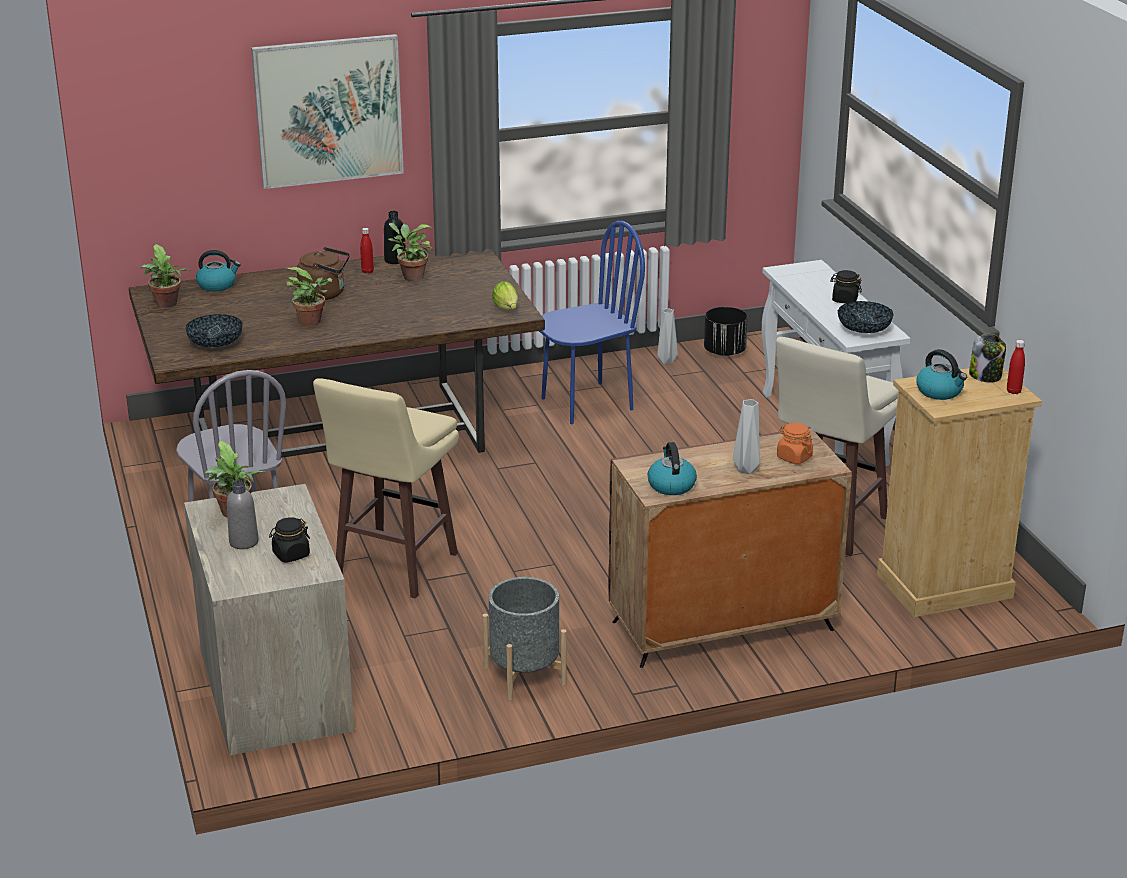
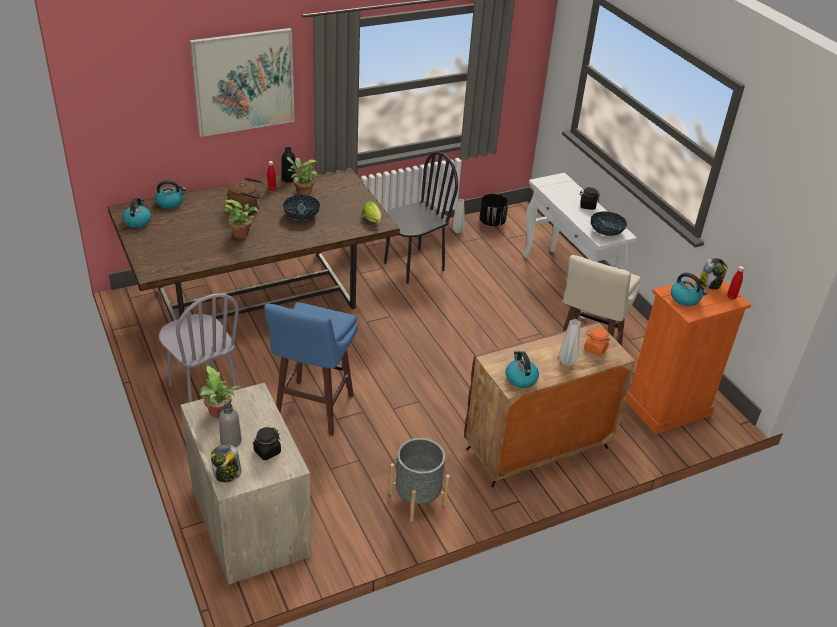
camera: 10 degrees left, 10 degrees up
potted plant [140,244,191,308] -> kettle [123,198,151,228]
bowl [186,314,243,347] -> bowl moved to [283,195,320,220]
beige stool [313,378,459,599] -> blue stool [264,302,358,436]
blue chair [539,221,645,424] -> black chair [384,151,458,284]
beige dresser [877,368,1042,617] -> orange dresser [625,277,751,434]
none -> jar [211,444,242,483]

